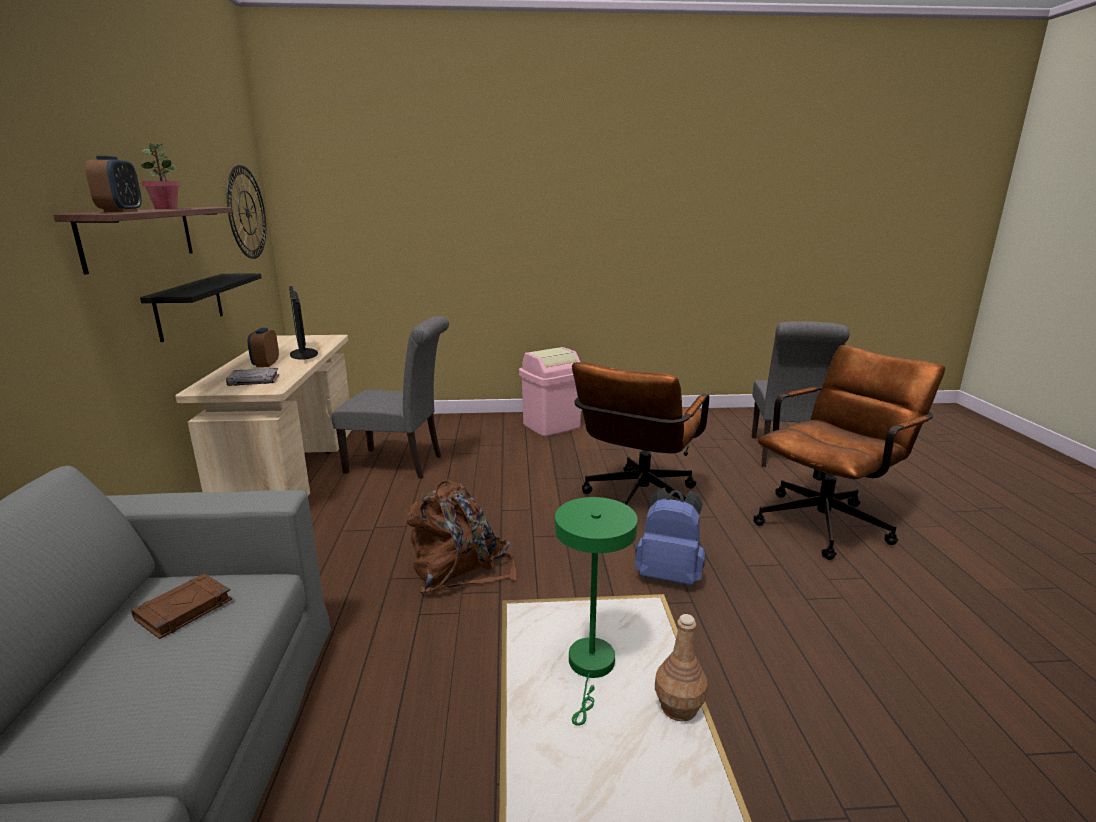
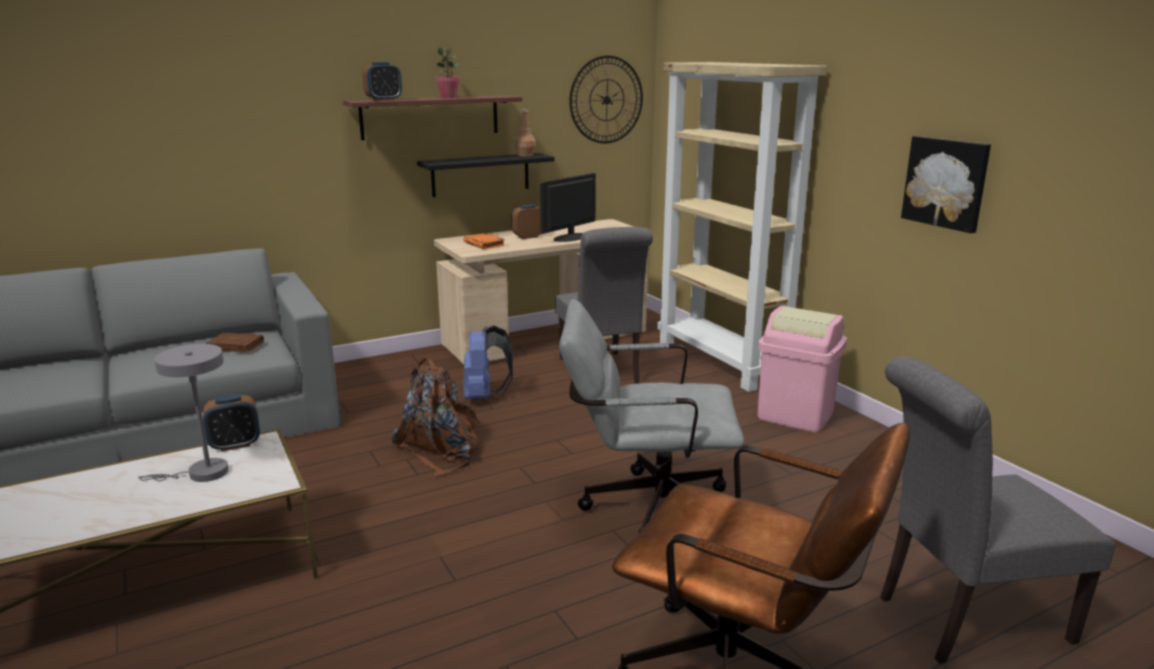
camera: 65 degrees right, 0 degrees up
grey book [226,368,279,386] -> orange book [464,233,505,249]
green table lamp [555,497,638,726] -> grey table lamp [138,344,229,482]
brown office chair [572,362,709,505] -> grey office chair [559,299,744,533]
blue backpack [635,488,705,585] -> blue backpack moved to [463,326,513,400]
brown bottle [655,614,708,722] -> brown bottle moved to [515,109,536,156]
none -> alarm clock [203,394,260,452]
none -> beige bookcase [657,62,827,392]
none -> picture [901,136,991,233]

